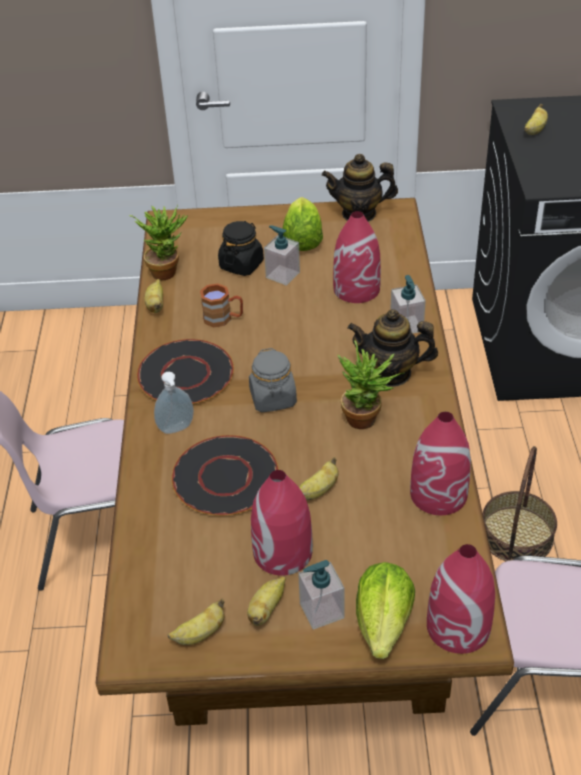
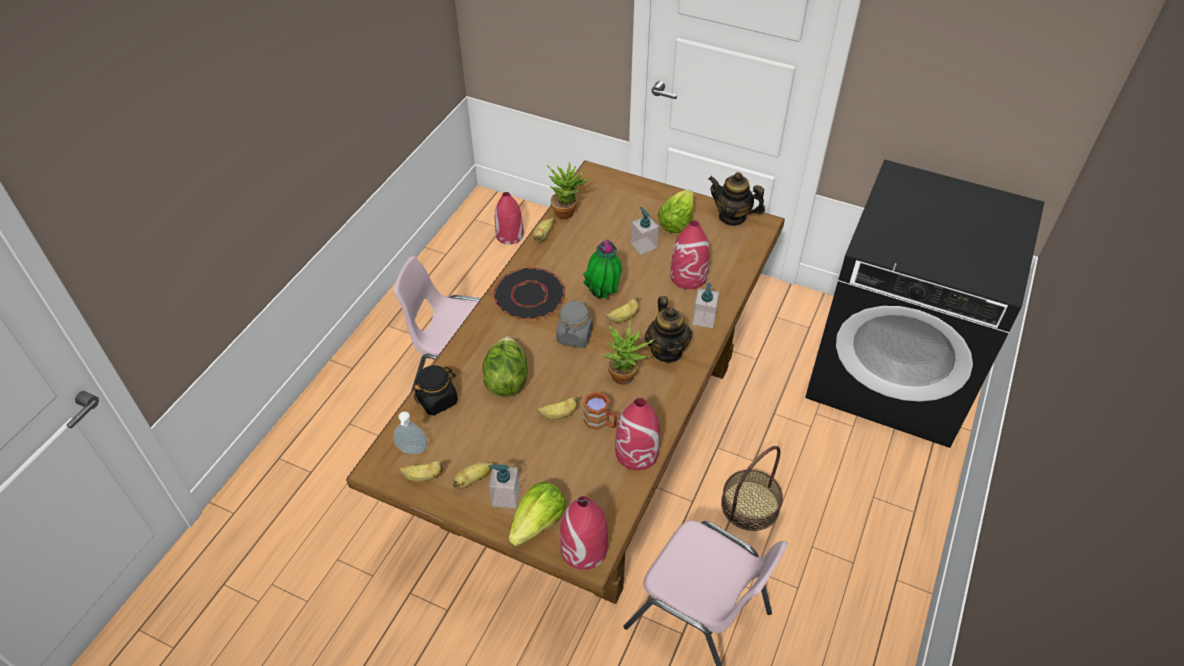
camera: 25 degrees right, 5 degrees up
soap dispenser [154,372,194,434] -> soap dispenser moved to [393,412,427,454]
black plate [172,435,279,516] -> lettuce [483,336,528,397]
brown mug [200,283,243,327] -> brown mug moved to [583,392,617,430]
black jar [218,221,264,276] -> black jar moved to [413,365,458,415]
red vase [251,470,313,575] -> red vase moved to [494,192,524,245]
teapot [348,309,438,387] -> teapot turned 135 degrees counterclockwise [645,296,692,363]
banana [524,104,548,135] -> banana moved to [606,297,639,323]
none -> potted plant [583,239,621,300]

